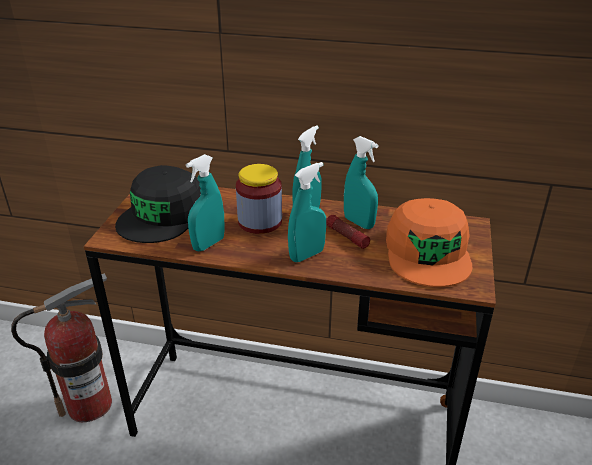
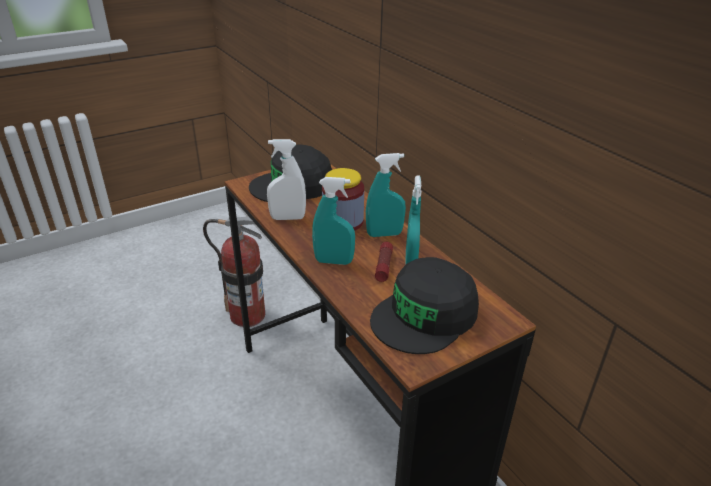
camera: 45 degrees right, 0 degrees up
turquoise spray bottle [186,154,225,251] -> white spray bottle [267,139,306,220]
orange cap [386,198,472,287] -> black cap [370,257,479,354]

